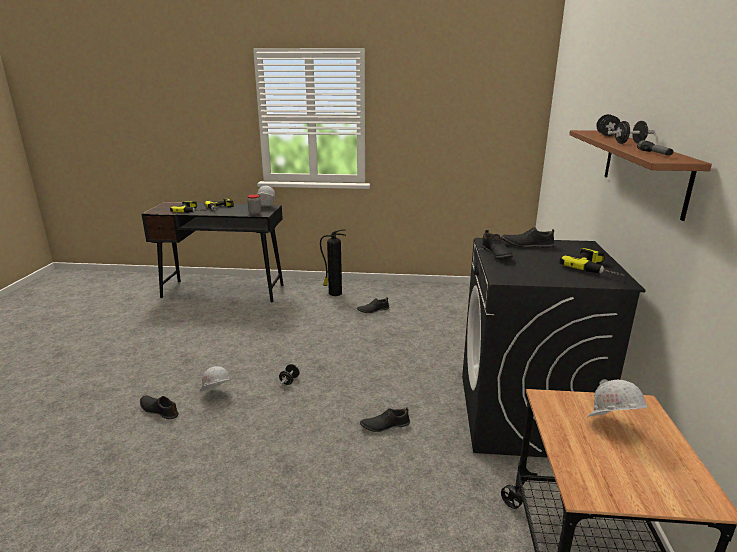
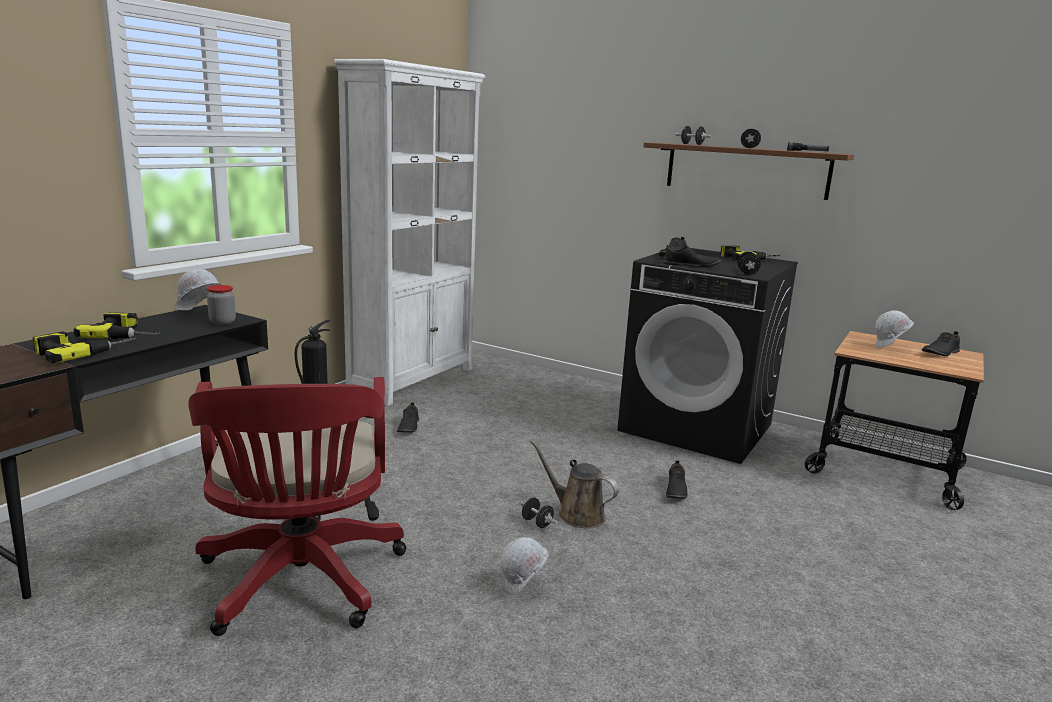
camera: 65 degrees left, 5 degrees down
black shoe [140,395,179,419] -> black shoe moved to [922,331,960,356]
none -> red office chair [188,377,406,636]
none -> white bookcase [334,59,485,406]
none -> brown watering can [531,440,619,528]
none -> black dumbbell [737,252,761,275]

